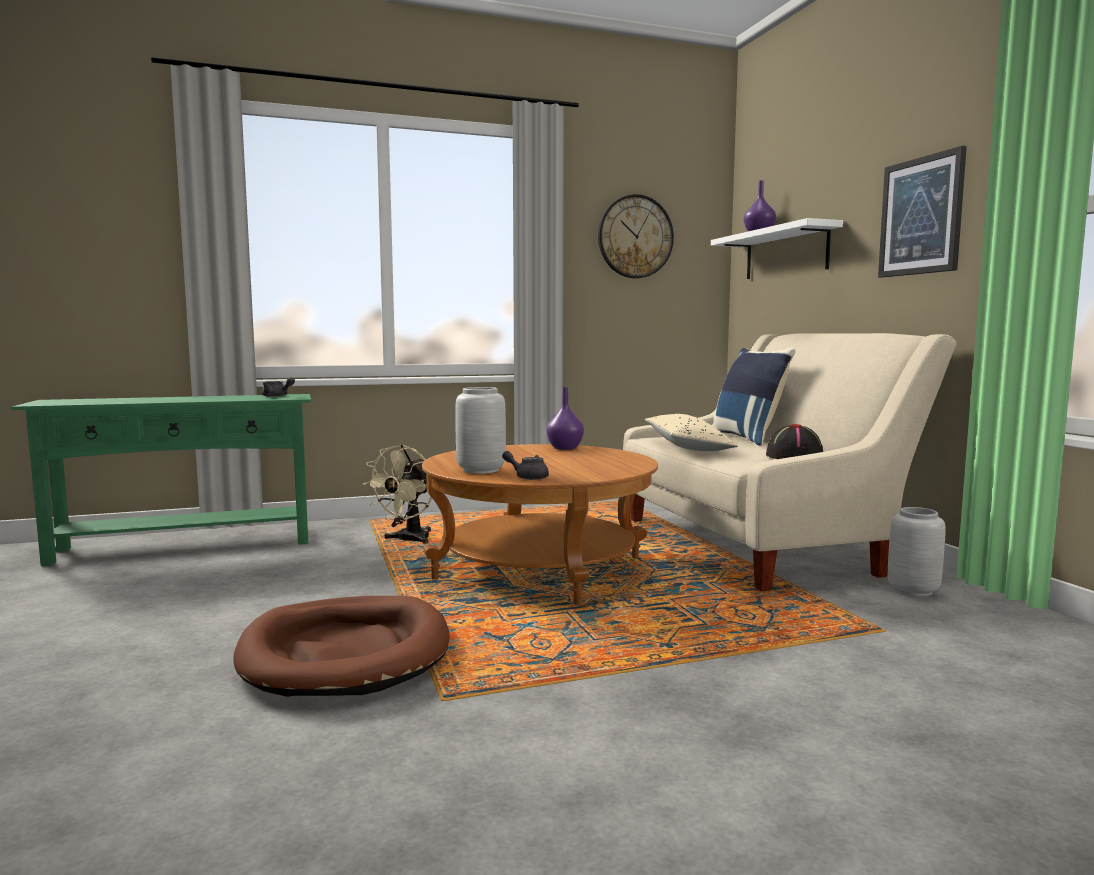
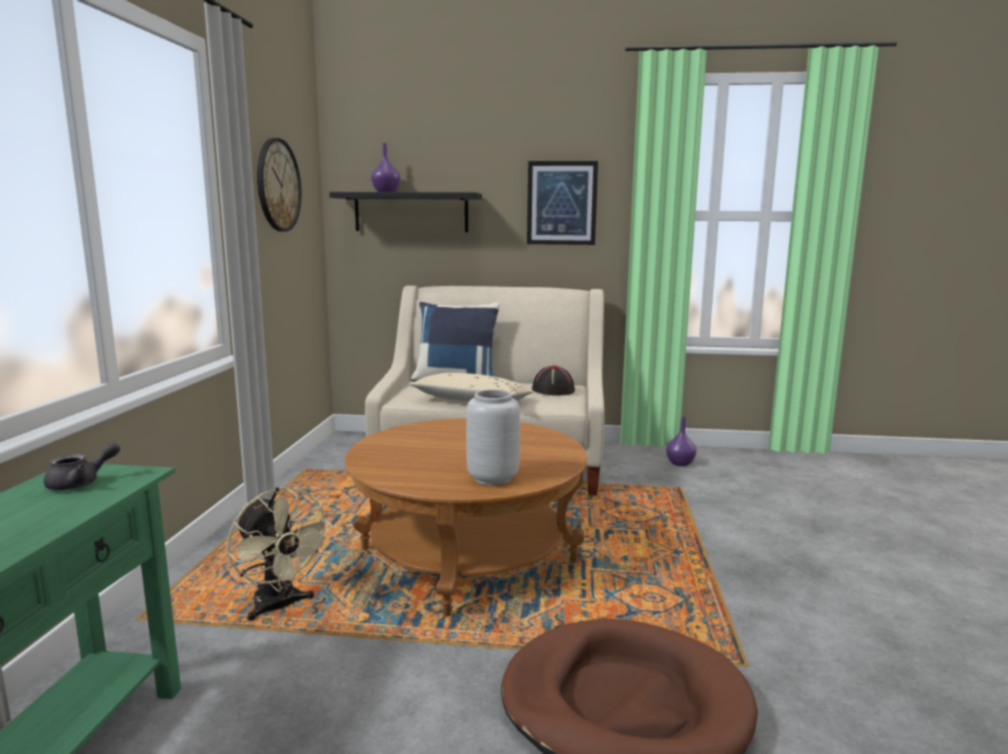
camera: 65 degrees left, 5 degrees up
grey teapot [502,451,549,480] -> none
purple vase [546,387,584,450] -> purple vase moved to [666,417,697,466]
white shelf [711,218,843,279] -> black shelf [329,192,482,232]
grey vase [888,507,946,596] -> none

